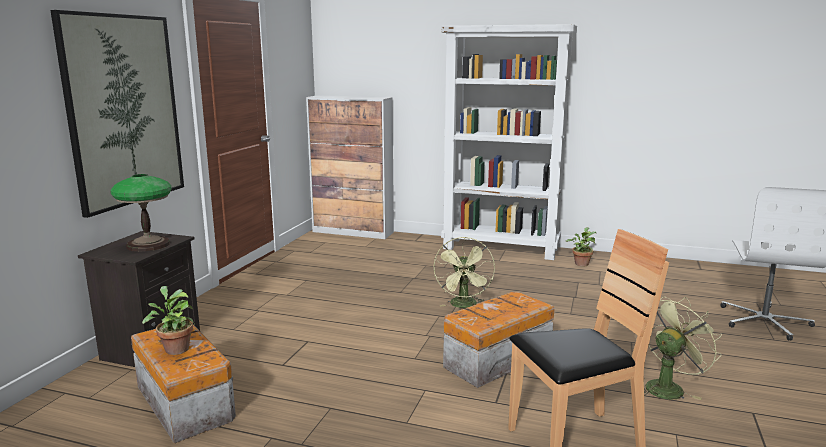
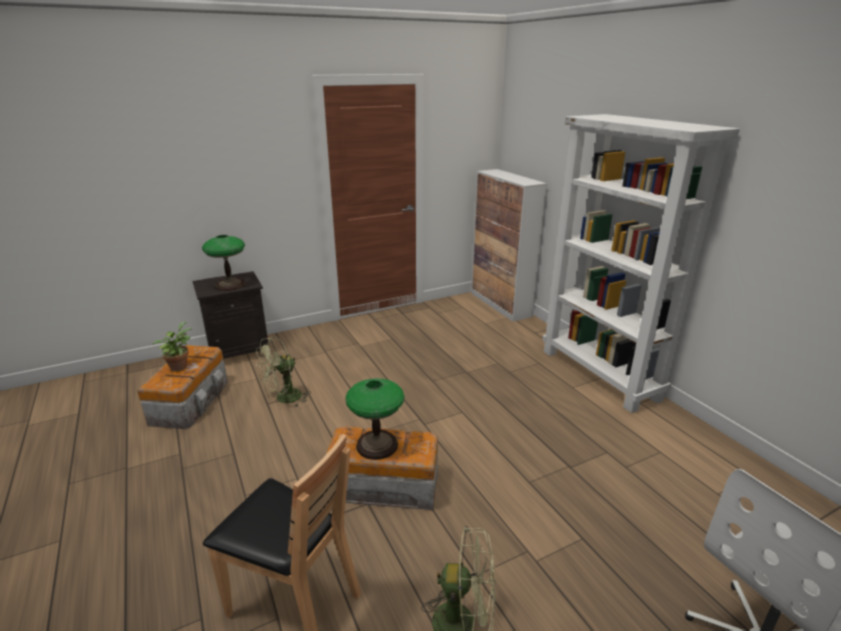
camera: 45 degrees right, 10 degrees up
picture [50,10,184,218] -> none
green fan [434,237,495,308] -> green fan moved to [256,337,311,407]
potted plant [565,227,596,266] -> none
none -> table lamp [346,378,404,460]

